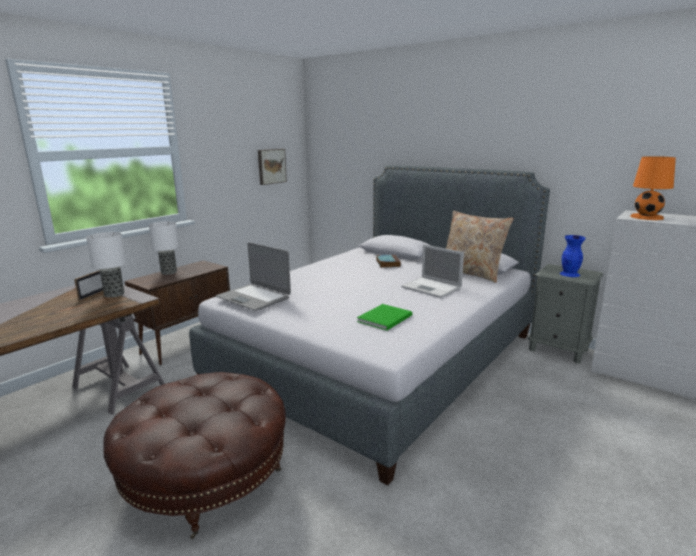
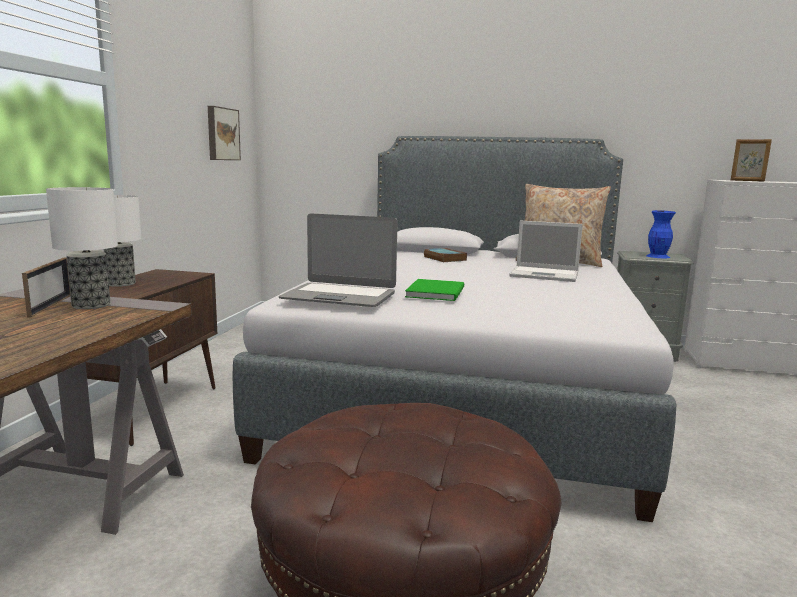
camera: 25 degrees left, 5 degrees down
green book [357,304,412,331] -> green book moved to [405,279,464,301]
orange table lamp [630,156,676,220] -> picture frame [731,139,772,181]

